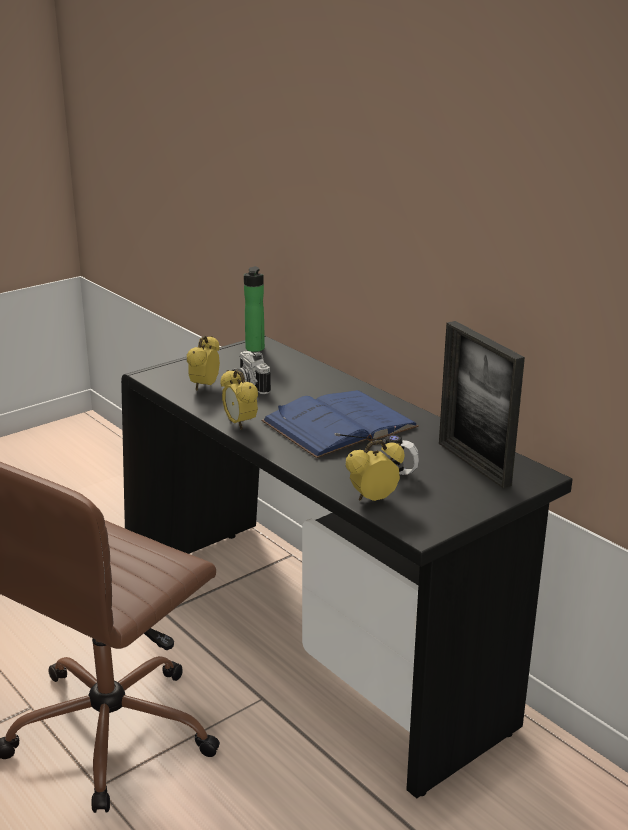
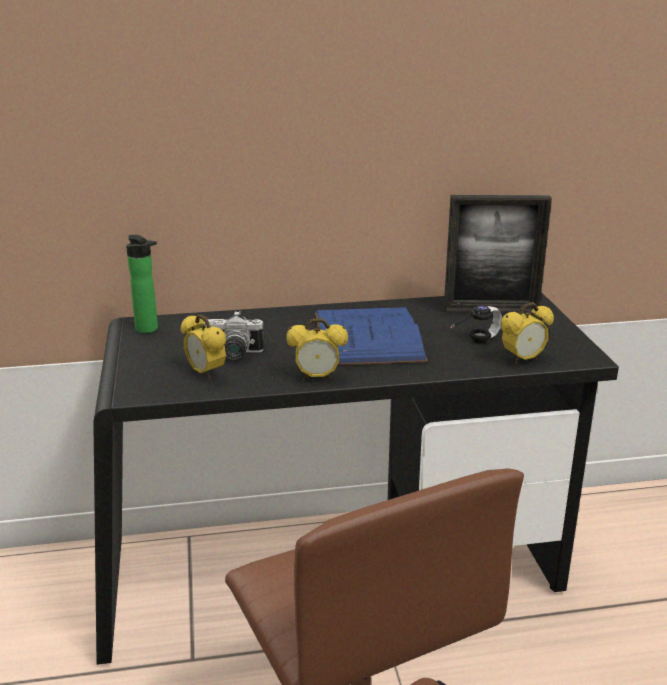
camera: 60 degrees left, 0 degrees up
alarm clock [346,440,404,501] -> alarm clock turned 120 degrees counterclockwise [501,302,554,365]

